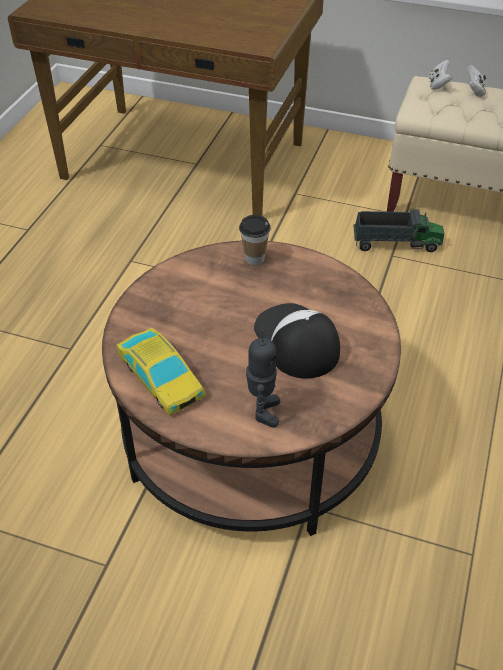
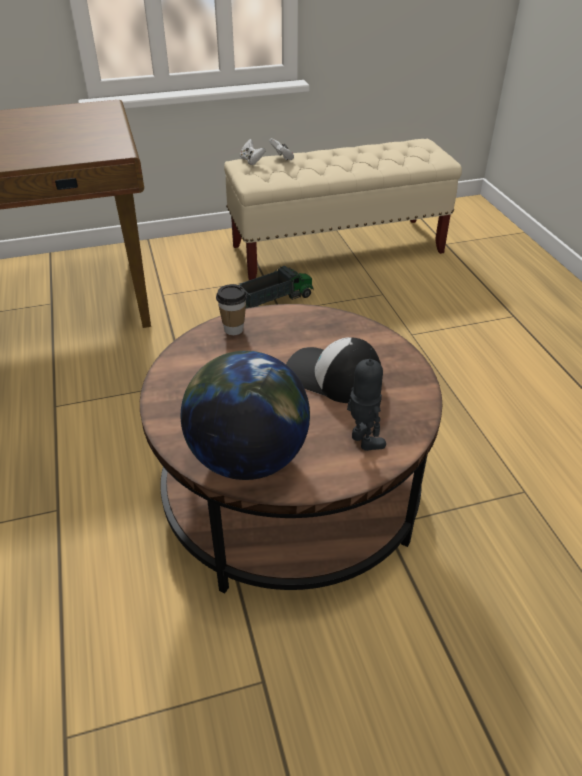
camera: 35 degrees left, 5 degrees down
toy car [116,328,206,415] -> globe [181,351,310,480]

